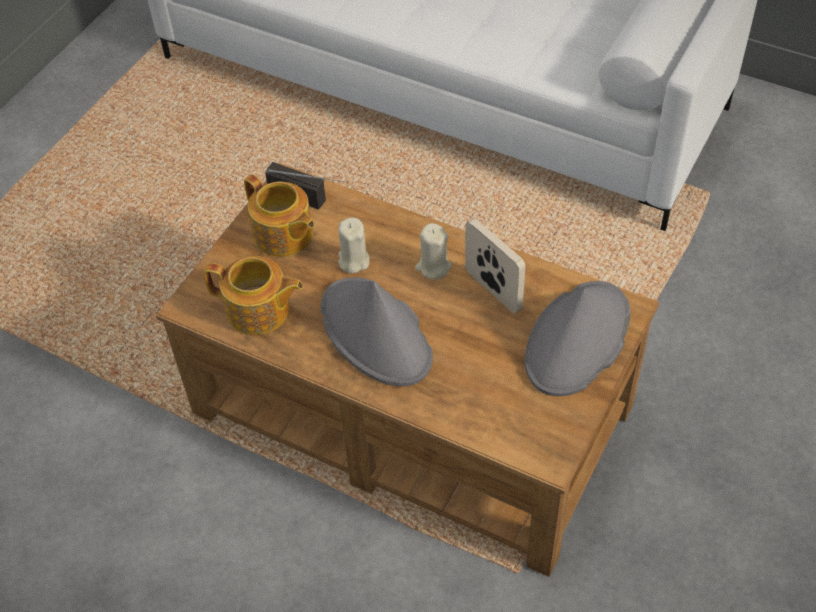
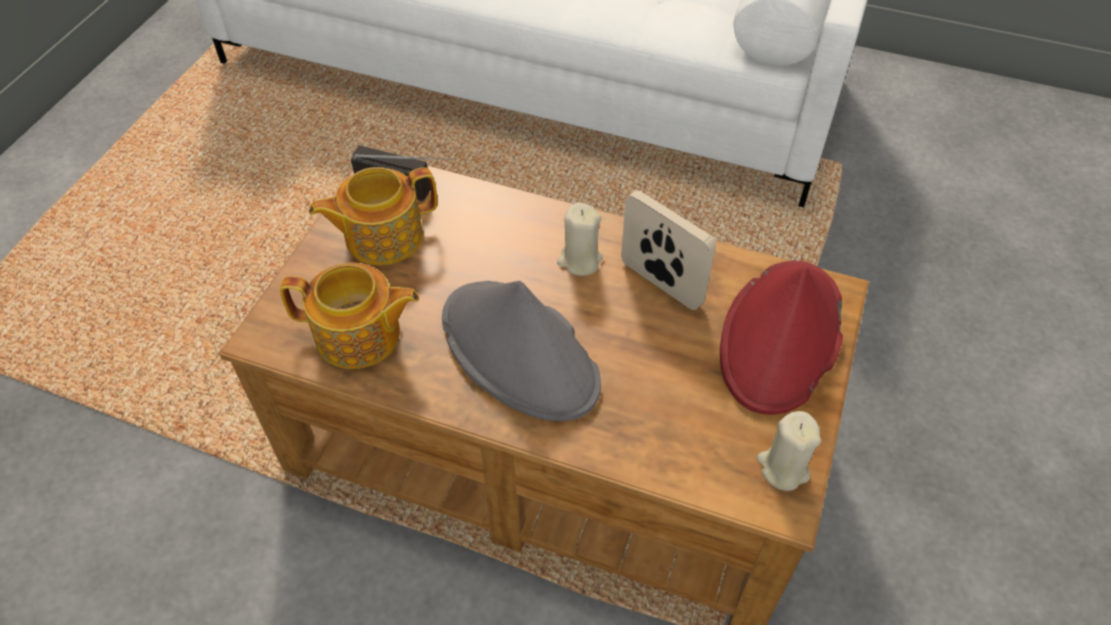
camera: 10 degrees left, 0 degrees up
teapot [244,174,315,257] -> teapot turned 120 degrees clockwise [309,167,438,265]
beige candle [338,218,369,273] -> beige candle moved to [757,411,821,491]
grey hat [525,281,631,396] -> red hat [720,260,843,415]

